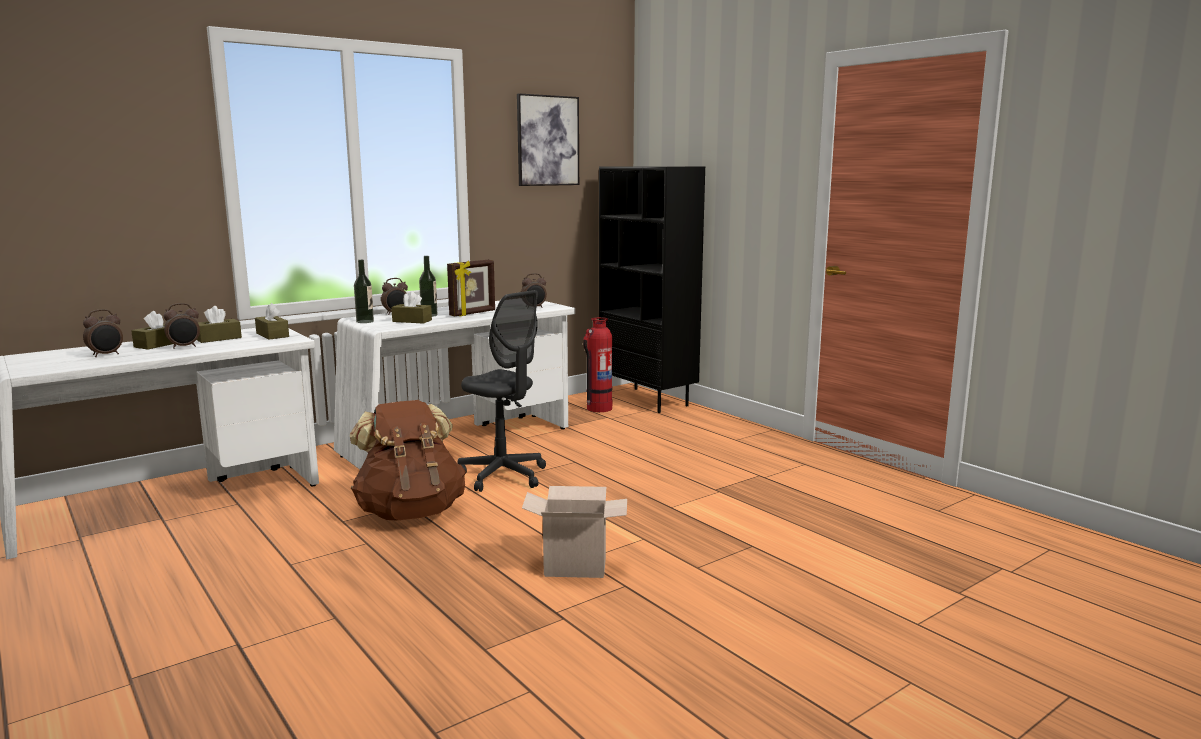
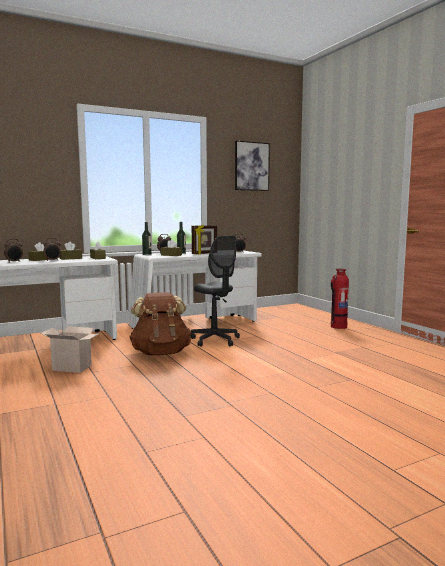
camera: 10 degrees right, 5 degrees down
cardboard box [522,486,627,578] -> cardboard box moved to [41,326,100,373]
fire extinguisher [583,317,612,412] -> fire extinguisher moved to [331,269,349,329]
black bookcase [599,166,705,413] -> none

